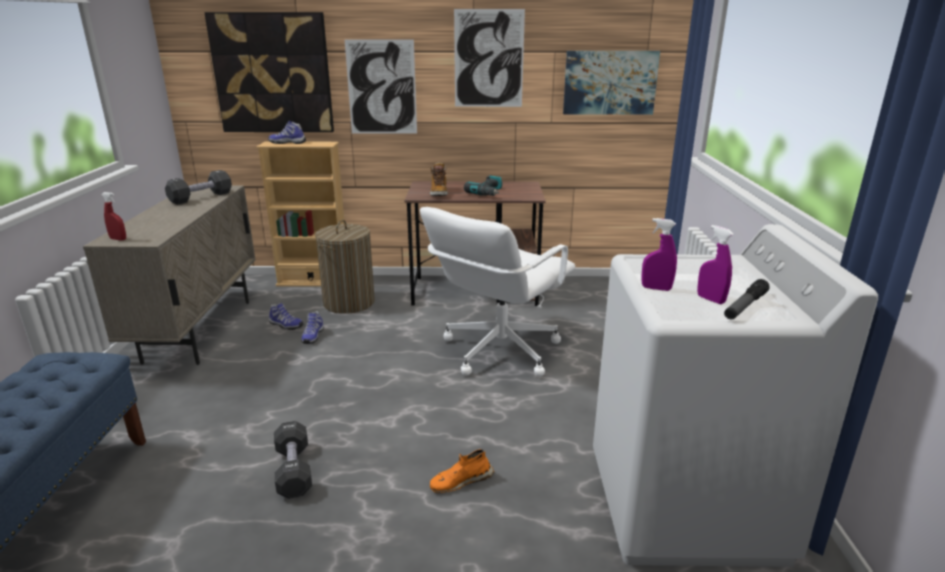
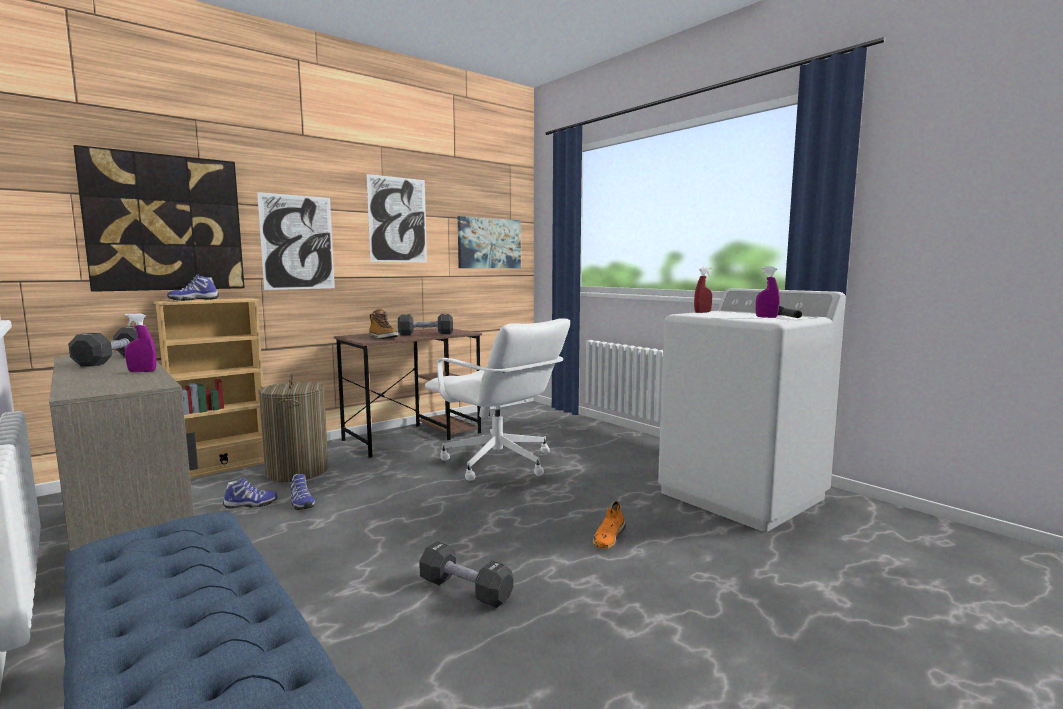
camera: 40 degrees left, 15 degrees down
red spray bottle [101,192,126,241] -> red spray bottle moved to [694,267,712,313]
white office chair [420,207,576,377] -> white office chair turned 45 degrees counterclockwise [425,318,570,481]
power drill [464,175,502,196] -> black dumbbell [398,314,453,335]
purple spray bottle [641,218,677,291] -> purple spray bottle moved to [124,313,156,372]

